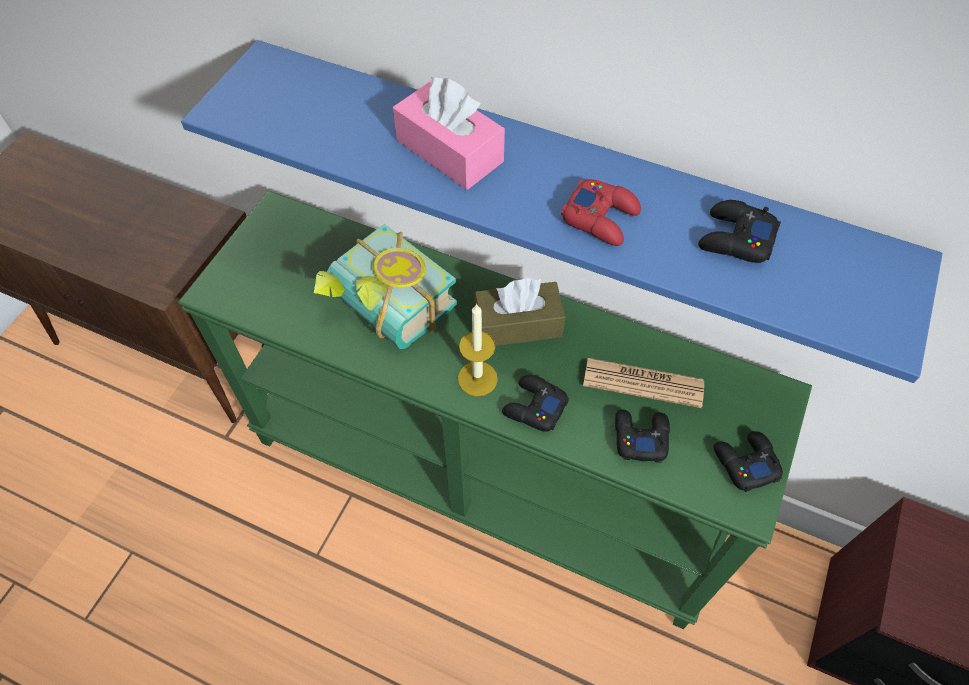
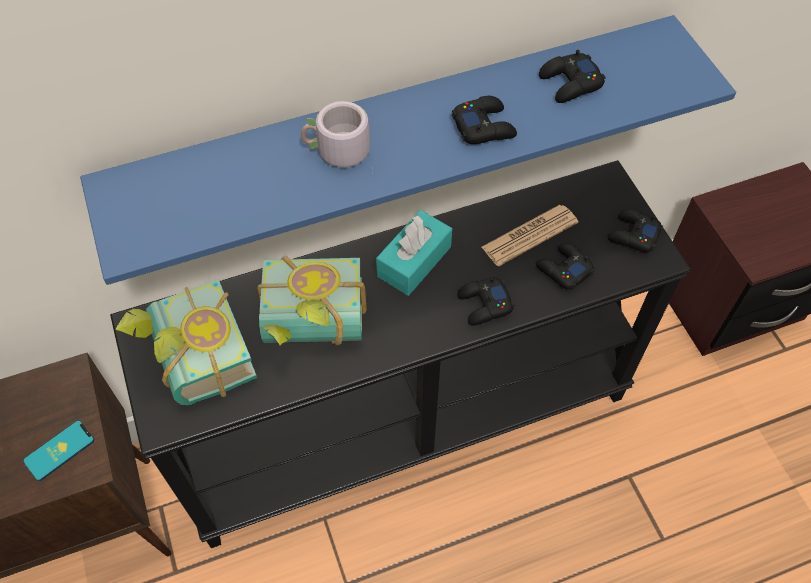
camera: 45 degrees left, 0 degrees up
green console table [178,191,812,629] -> black console table [110,160,691,548]
pink tissue box [393,77,505,190] -> grey mug [301,101,373,175]
candle [458,303,498,396] -> none
brown tissue box [474,278,565,346] -> turquoise tissue box [376,210,452,296]
red game controller [561,179,641,246] -> black game controller [452,96,517,144]
none -> phone [23,420,95,481]
none -> book [115,279,257,405]

